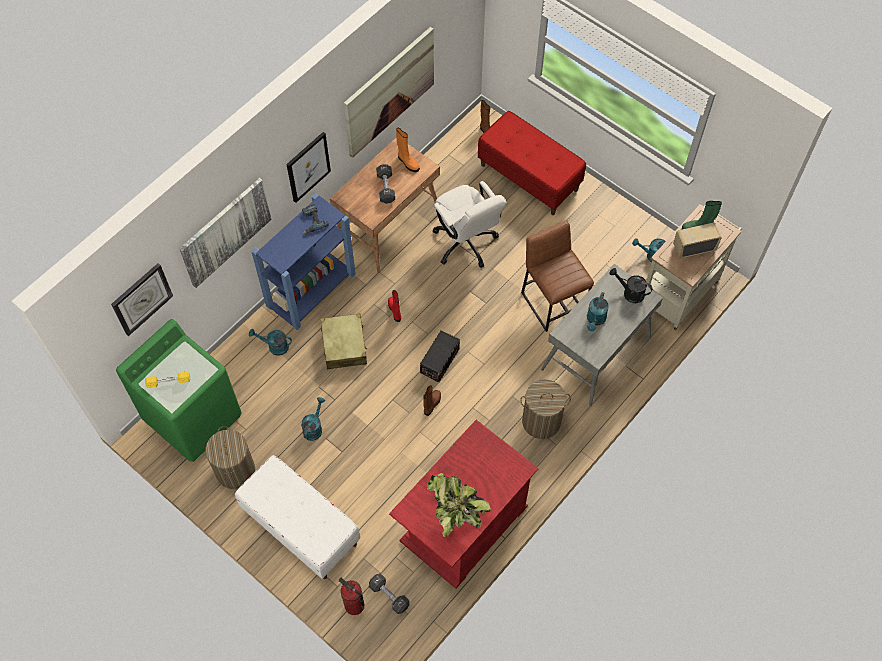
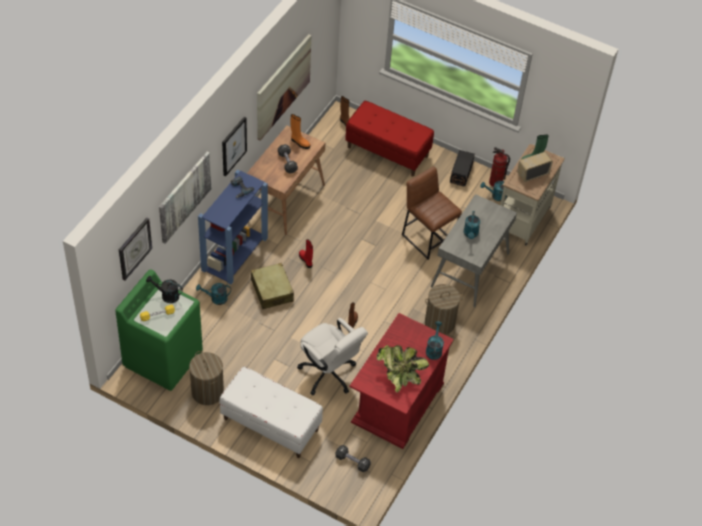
camera: 15 degrees left, 10 degrees down
turquoise watering can [301,397,325,441] -> turquoise watering can moved to [426,321,444,360]
fire extinguisher [339,577,364,615] -> fire extinguisher moved to [489,147,510,187]
black storage box [420,330,460,382] -> black storage box moved to [450,150,475,187]
white office chair [433,181,507,268] -> white office chair moved to [297,318,368,396]
black watering can [609,268,652,303] -> black watering can moved to [146,276,183,303]

